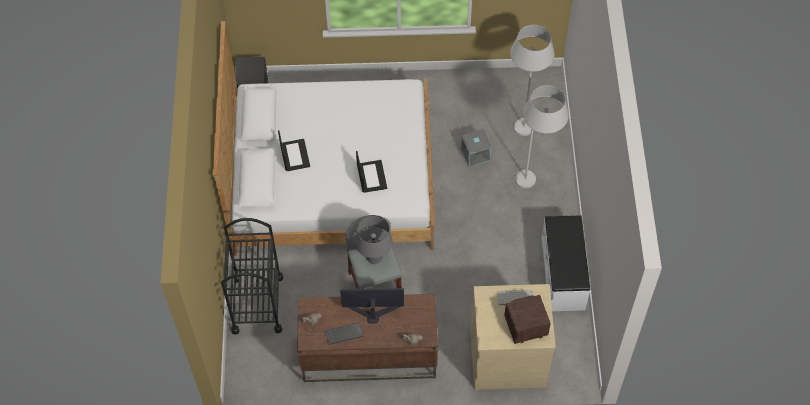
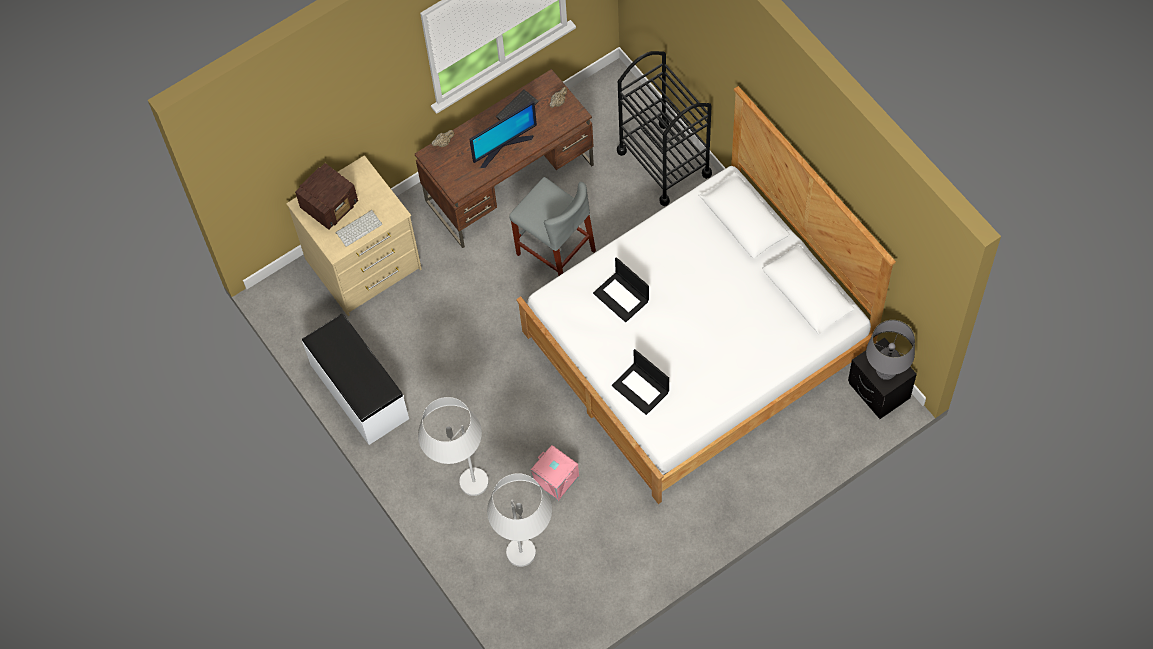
camera: 150 degrees right, 5 degrees up
laptop [278,130,310,171] -> laptop moved to [612,349,669,415]
grey table lamp [355,215,392,264] -> grey table lamp moved to [866,320,915,380]
grey storage box [461,129,491,167] -> pink storage box [531,445,579,501]

